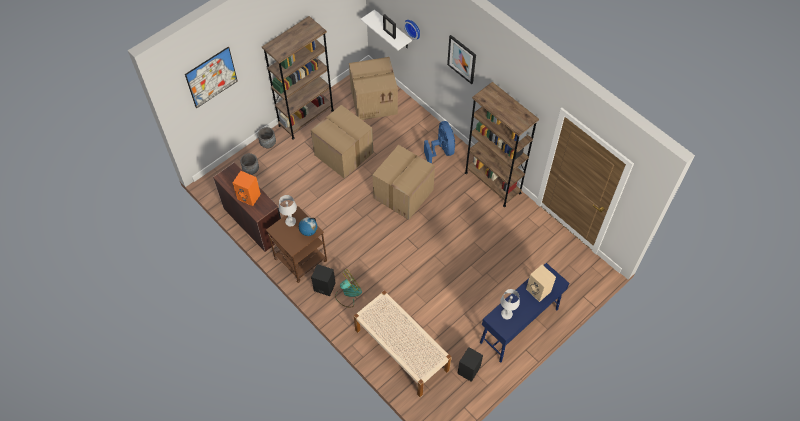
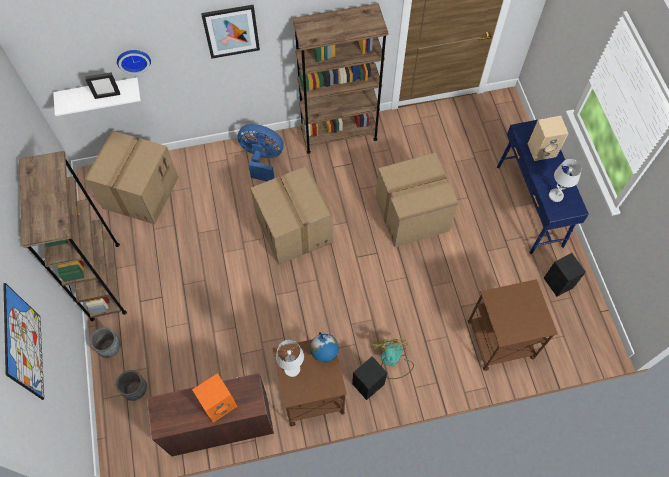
camera: 60 degrees left, 5 degrees up
cardboard box [311,105,373,179] -> cardboard box moved to [375,153,458,247]
beige bench [354,291,451,397] -> brown cart [468,279,557,371]

